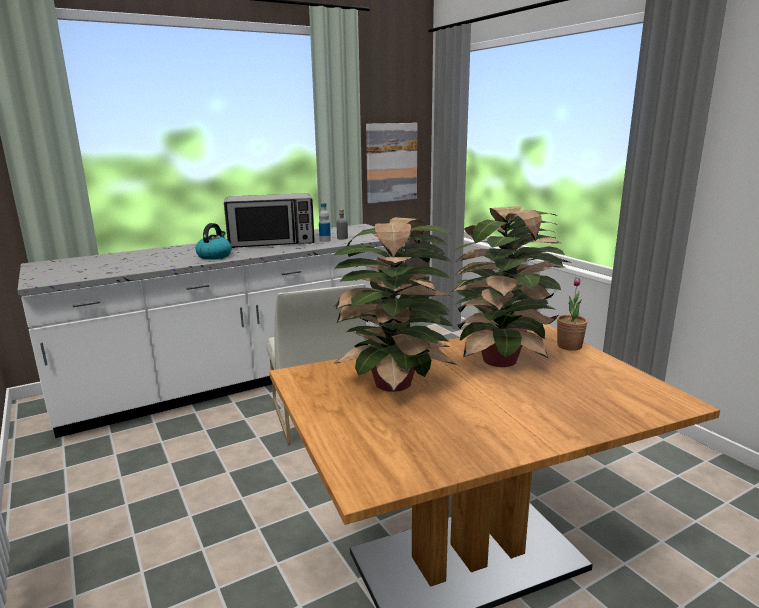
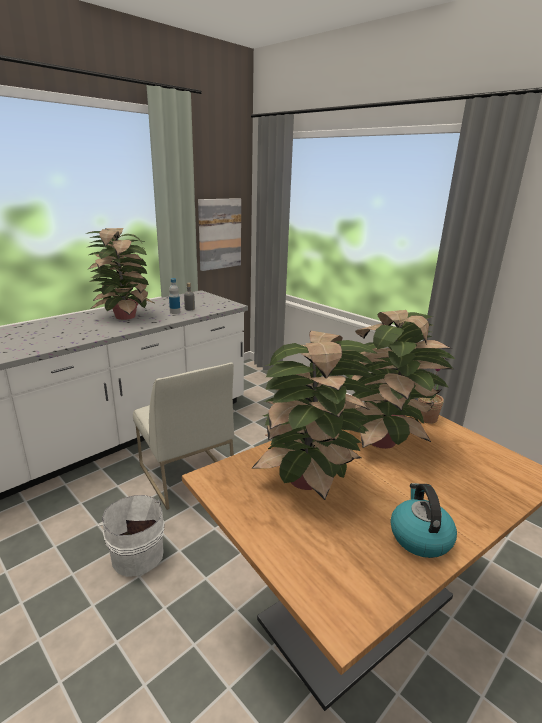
camera: 15 degrees left, 5 degrees up
kettle [195,223,232,260] -> kettle moved to [390,483,457,558]
microwave [224,193,315,248] -> potted plant [86,228,156,320]
none -> white bucket [98,495,165,577]

